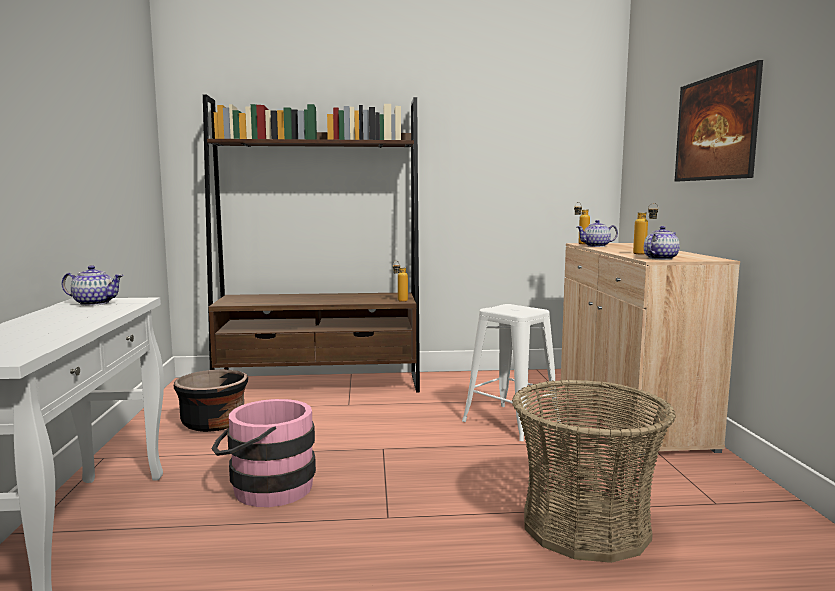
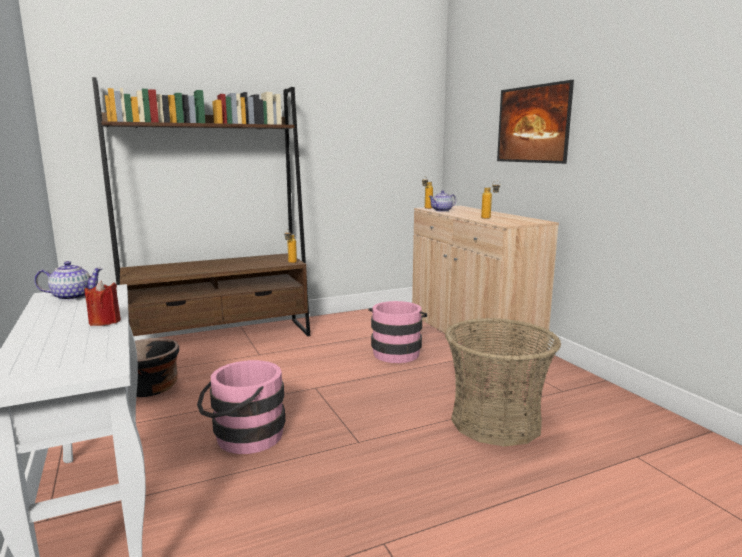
camera: 20 degrees left, 5 degrees up
white stool [462,304,561,441] -> pink bucket [368,301,427,363]
teapot [644,226,680,260] -> none
none -> red candle [85,280,121,326]

